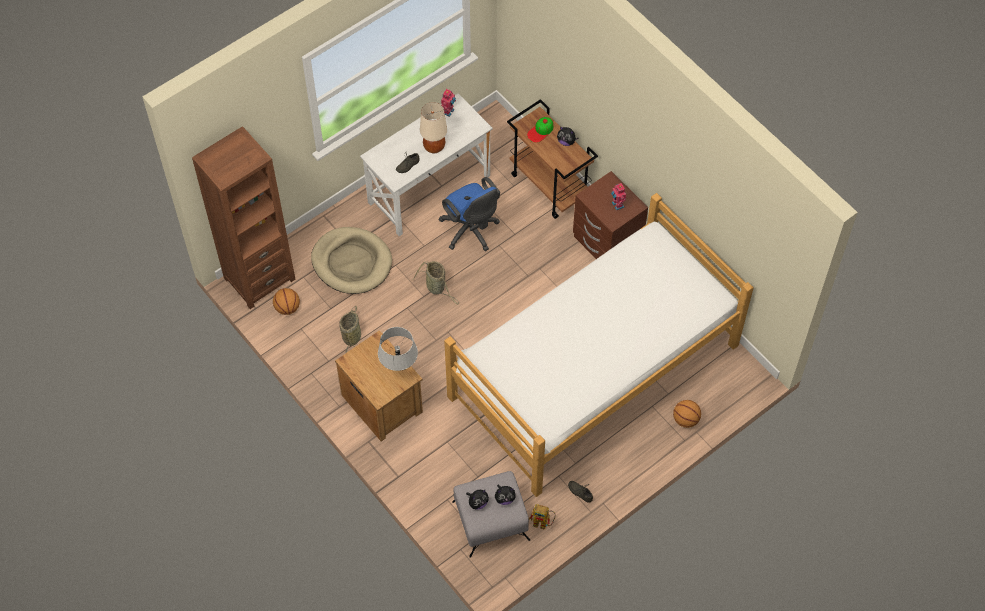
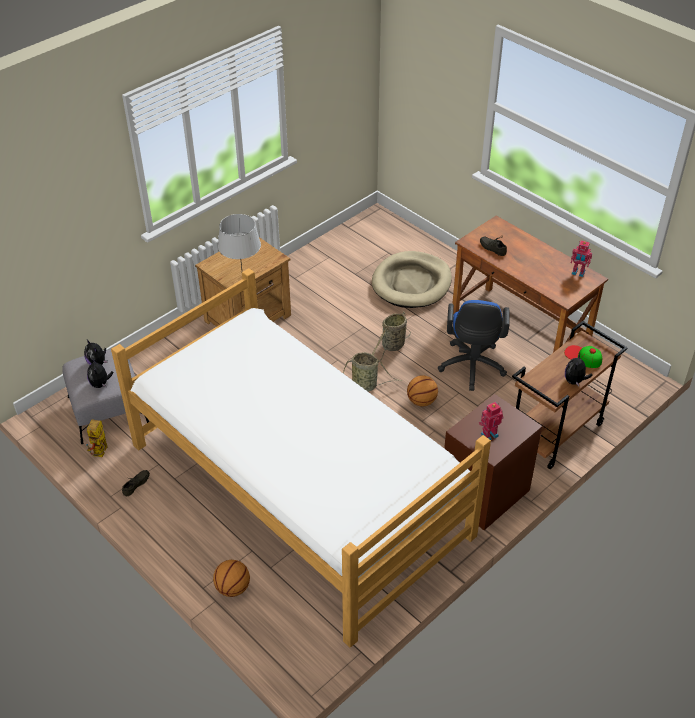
camera: 85 degrees right, 15 degrees down
brown bookcase [192,126,296,309] -> none
basketball [273,288,300,315] -> basketball moved to [407,375,438,407]
basket [339,306,361,353] -> basket moved to [343,352,402,392]
white desk [360,94,493,236] -> brown desk [452,216,608,352]
beige table lamp [420,102,447,153] -> none
blue office chair [439,177,500,251] -> blue office chair turned 45 degrees counterclockwise [438,300,510,391]

